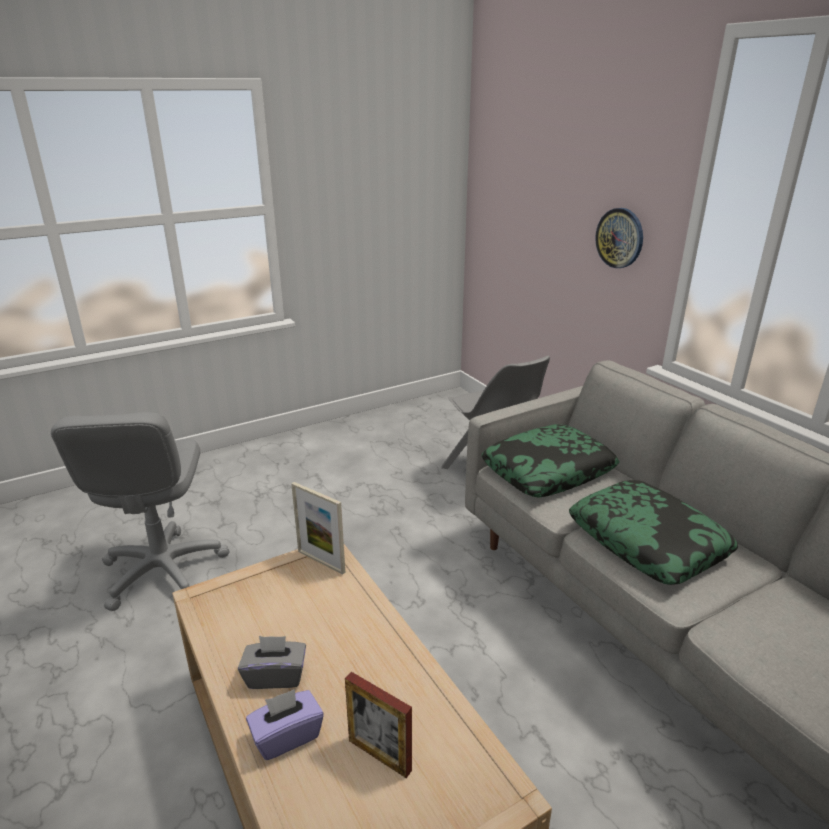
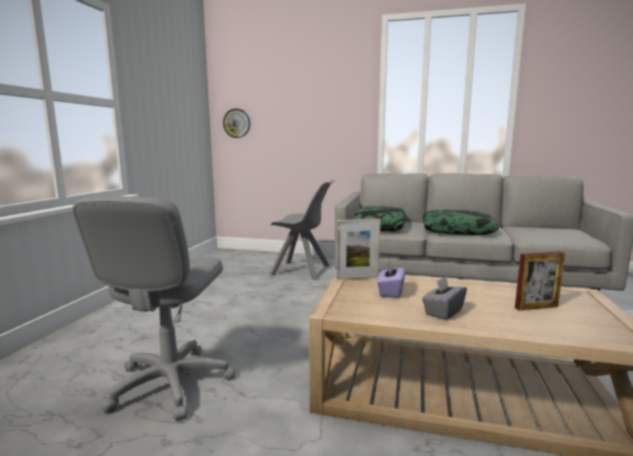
camera: 45 degrees left, 15 degrees down
grey office chair [51,412,230,611] -> grey office chair turned 60 degrees clockwise [72,196,235,421]
purple tissue box [246,689,324,760] -> purple tissue box moved to [377,260,406,298]
wall clock [595,208,643,268] -> wall clock moved to [223,108,250,138]

